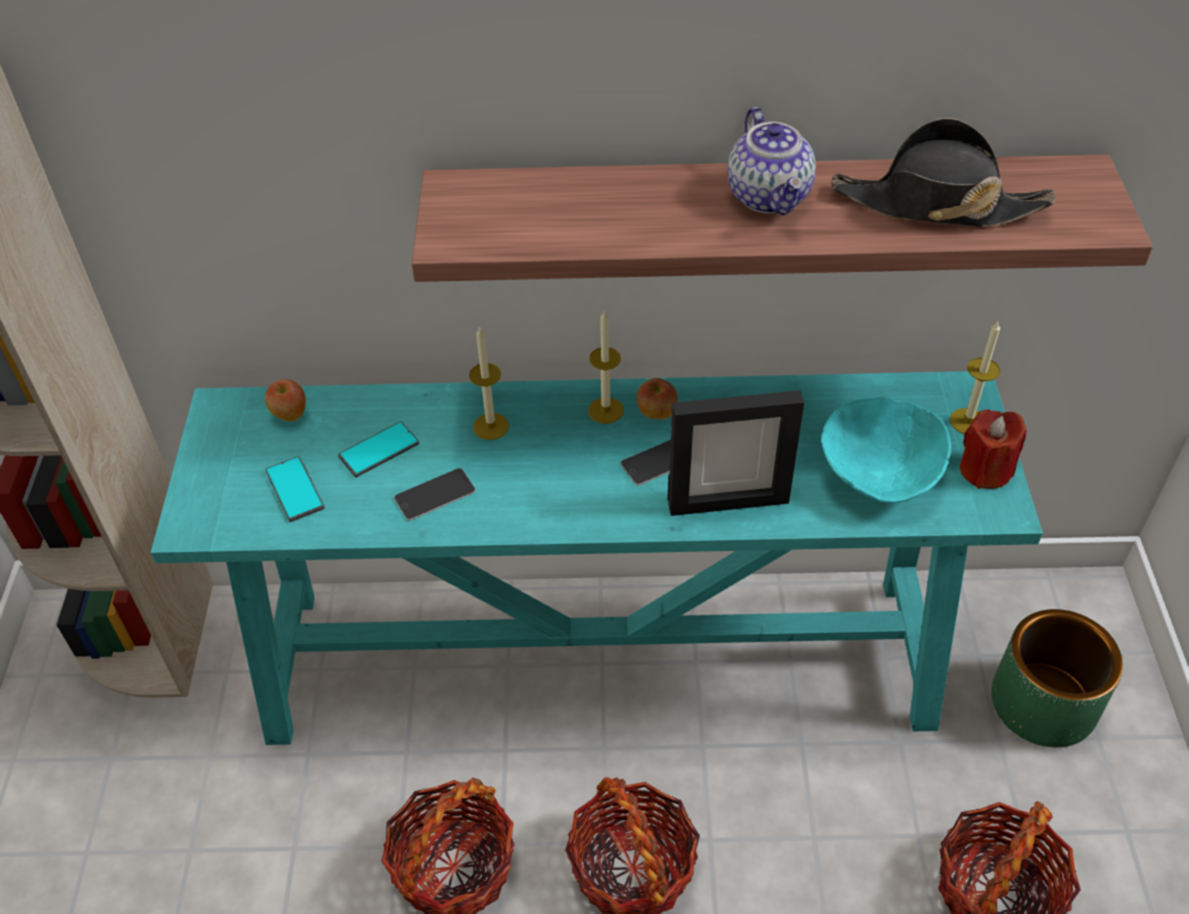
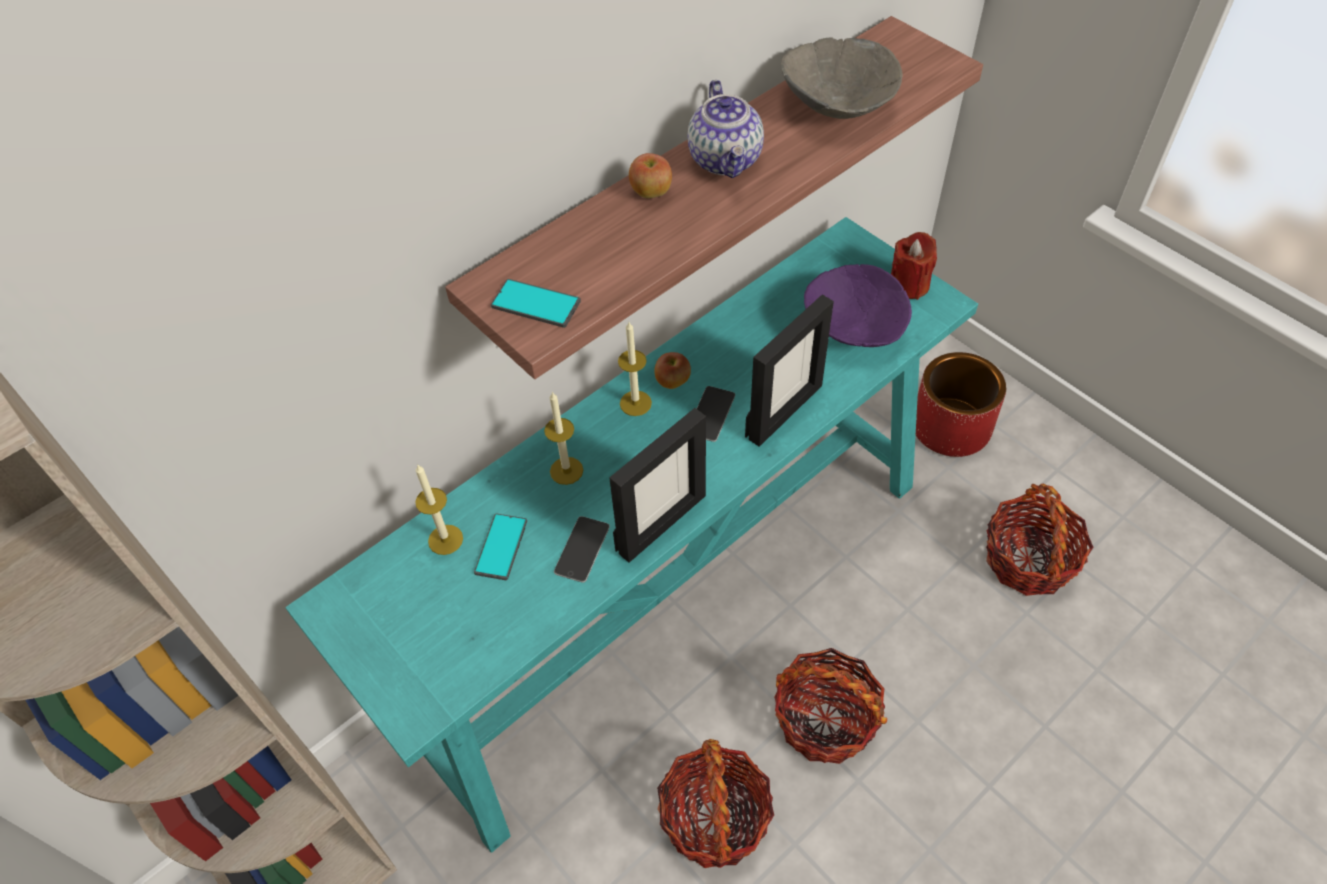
camera: 40 degrees left, 5 degrees up
apple [265,379,306,422] -> apple moved to [629,153,672,198]
phone [265,456,325,522] -> phone moved to [491,279,581,328]
teapot [728,107,816,215] -> teapot turned 45 degrees clockwise [688,80,764,178]
turquoise bowl [821,397,951,503] -> purple bowl [804,264,912,347]
black hat [831,118,1056,227] -> grey bowl [781,37,903,119]
candle [950,320,1000,434] -> candle moved to [415,464,463,555]
green planter [991,609,1123,748] -> red planter [916,352,1006,457]
none -> picture frame [609,408,706,563]

